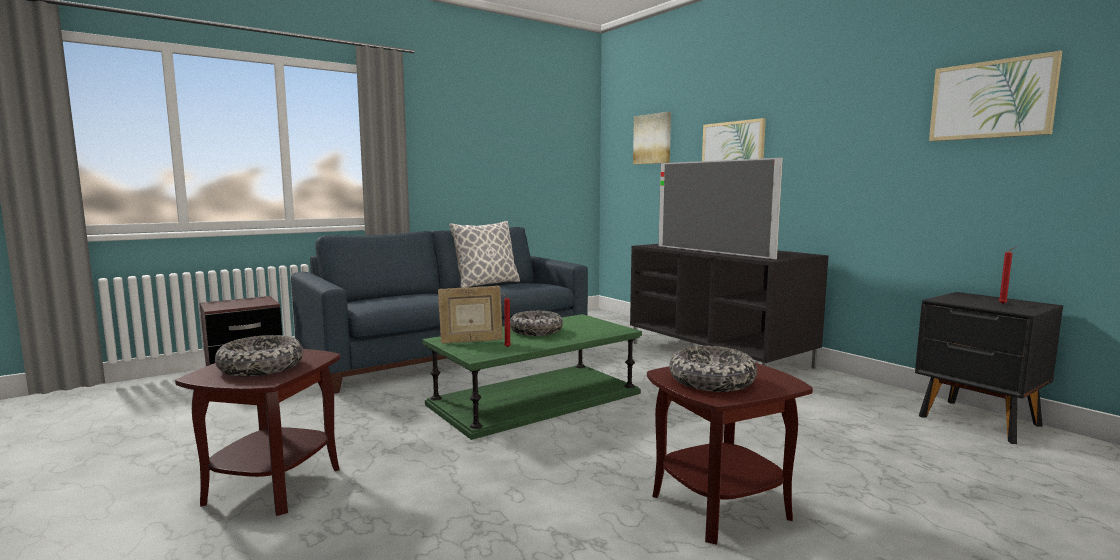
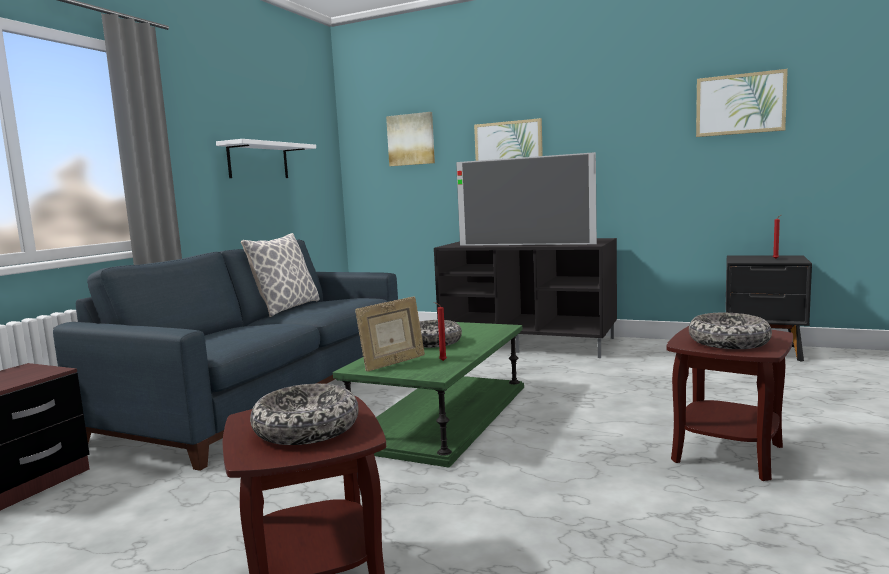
camera: 30 degrees left, 0 degrees up
none -> white shelf [216,139,316,178]

